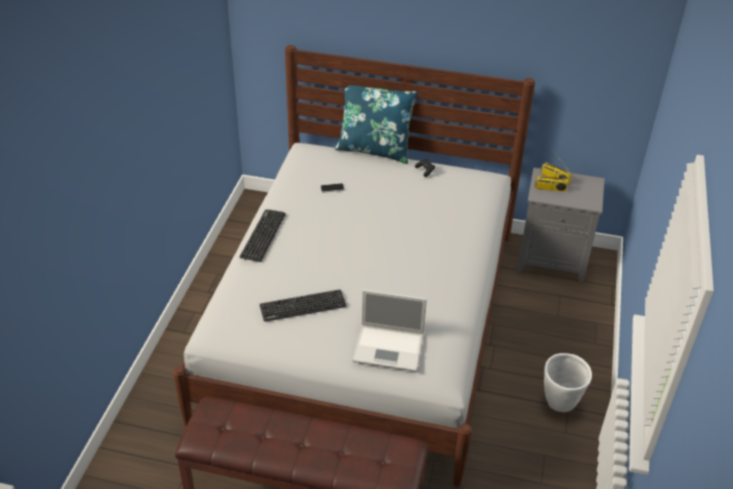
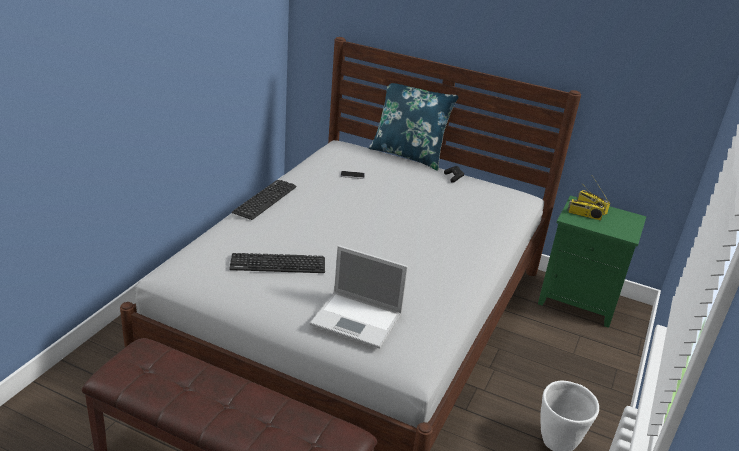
camera: 10 degrees right, 10 degrees down
grey nightstand [517,167,605,282] -> green nightstand [538,195,646,328]

